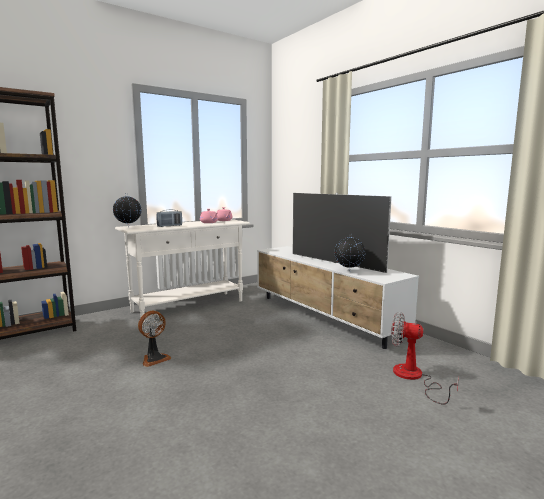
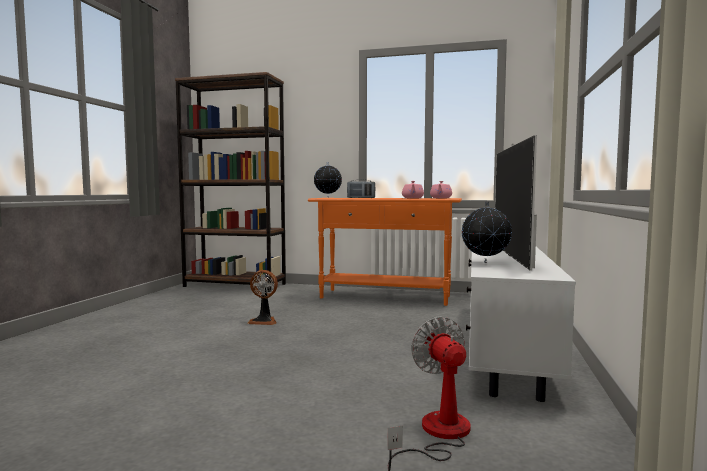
camera: 50 degrees right, 5 degrees down
white console table [115,219,250,322] -> orange console table [308,198,462,306]

